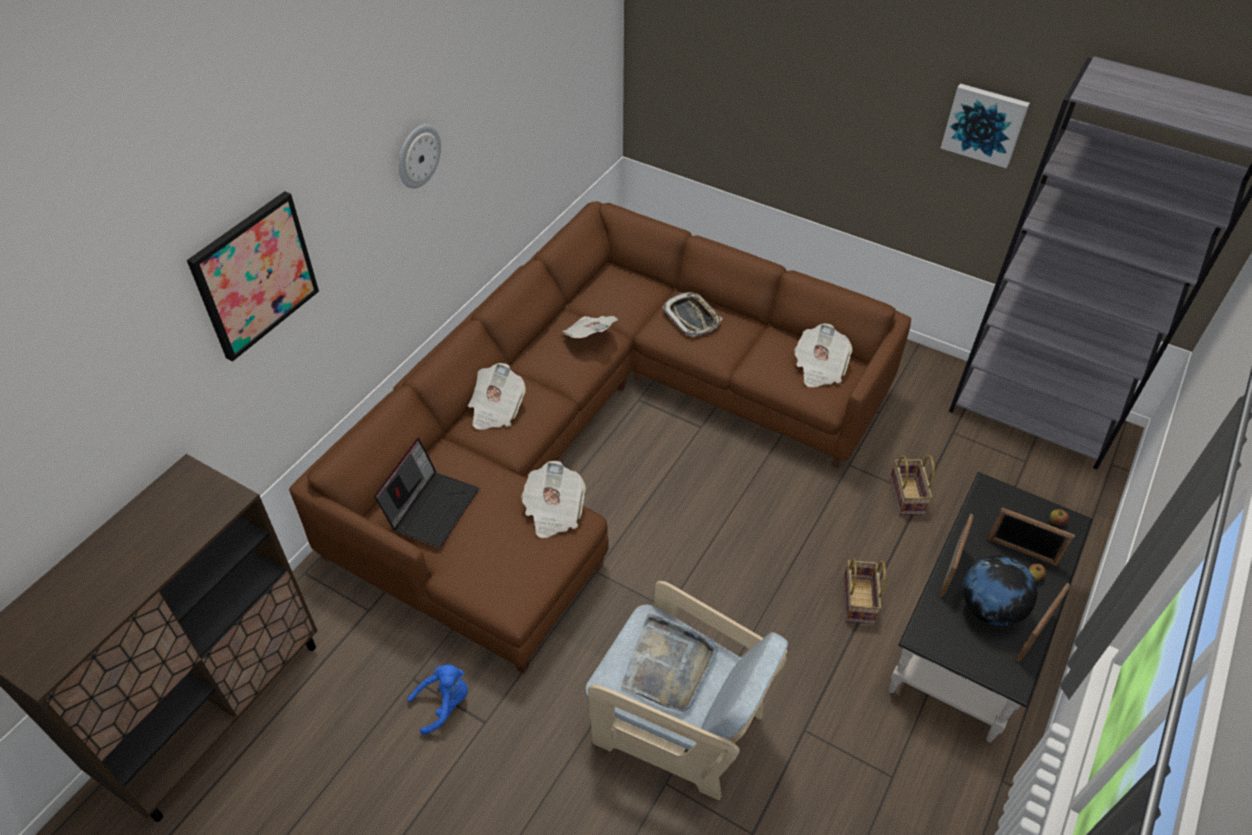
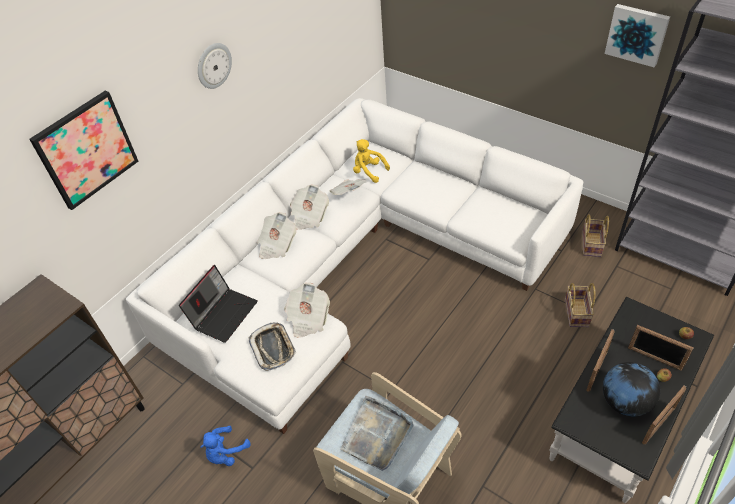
camera: 10 degrees right, 0 degrees up
brown sofa [289,201,911,674] -> white sofa [126,98,583,434]
blue plush toy [407,664,468,735] -> blue plush toy turned 150 degrees clockwise [201,426,251,466]
tray [663,292,723,337] -> tray moved to [249,322,296,371]
newspaper [794,323,853,387] -> newspaper moved to [290,185,329,230]
basket [843,558,886,624] -> basket moved to [582,214,609,257]
none -> yellow plush toy [353,139,390,183]

